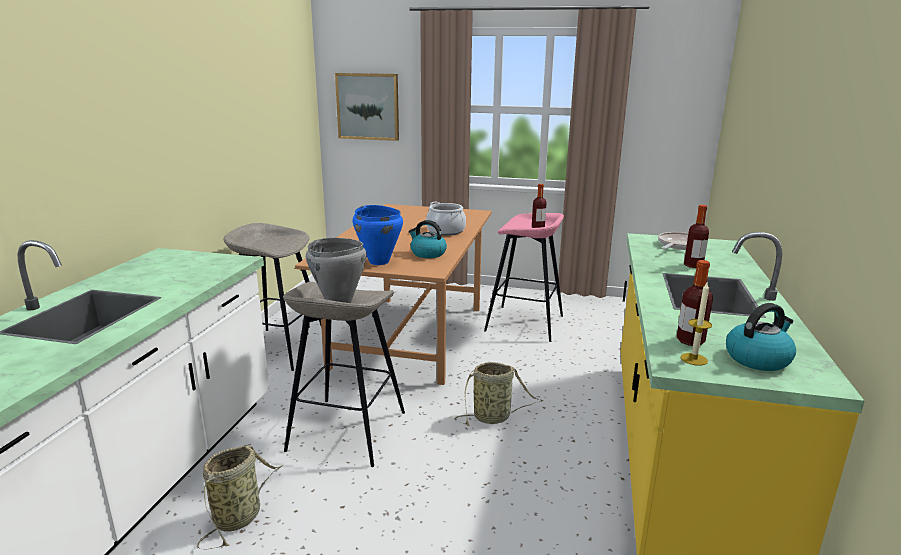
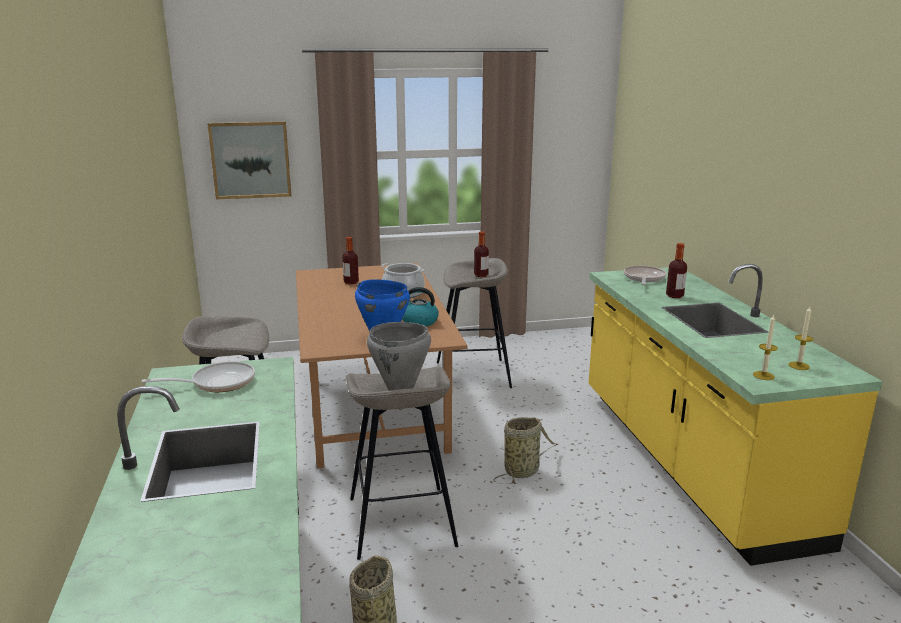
camera: 25 degrees left, 0 degrees up
pink stool [484,213,564,342] -> grey stool [437,258,512,388]
bottle [677,260,713,346] -> bottle moved to [342,237,359,284]
kettle [726,303,796,371] -> candle [788,307,813,370]
none -> frying pan [142,361,255,392]

